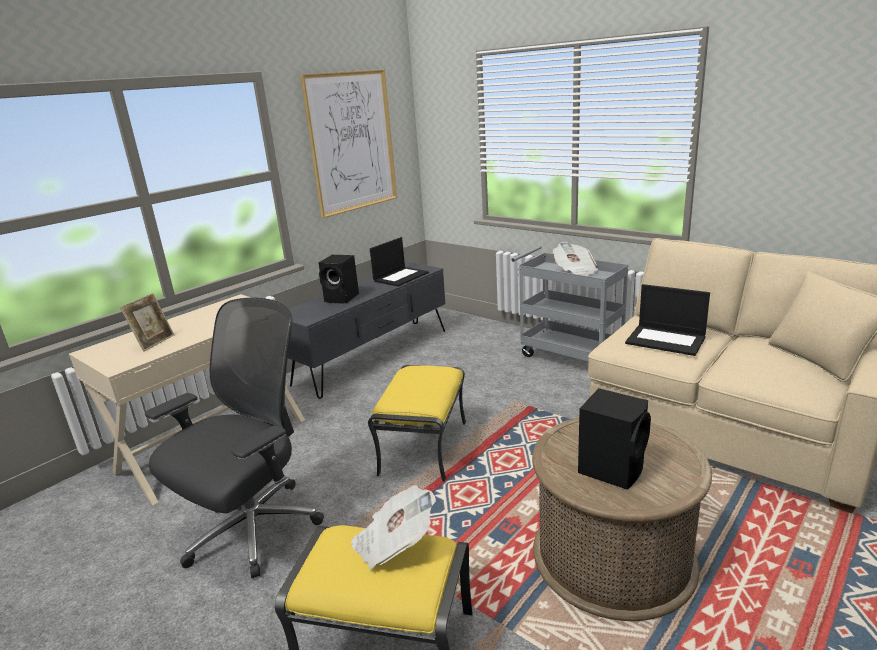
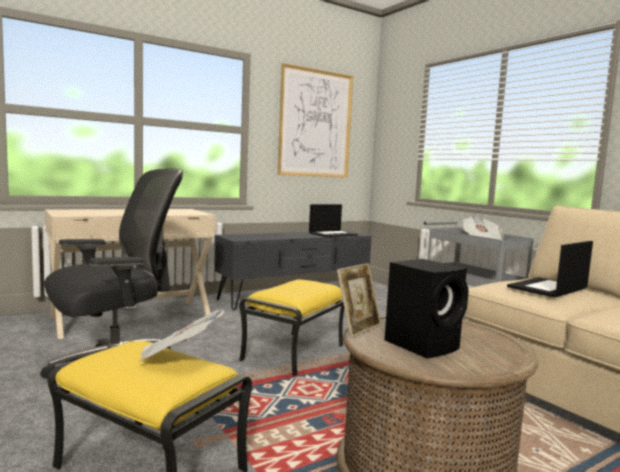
camera: 15 degrees right, 15 degrees down
picture frame [120,293,175,352] -> picture frame moved to [337,263,381,338]
black speaker [318,255,359,303] -> none
laptop [625,284,710,356] -> laptop turned 90 degrees clockwise [507,241,593,298]

